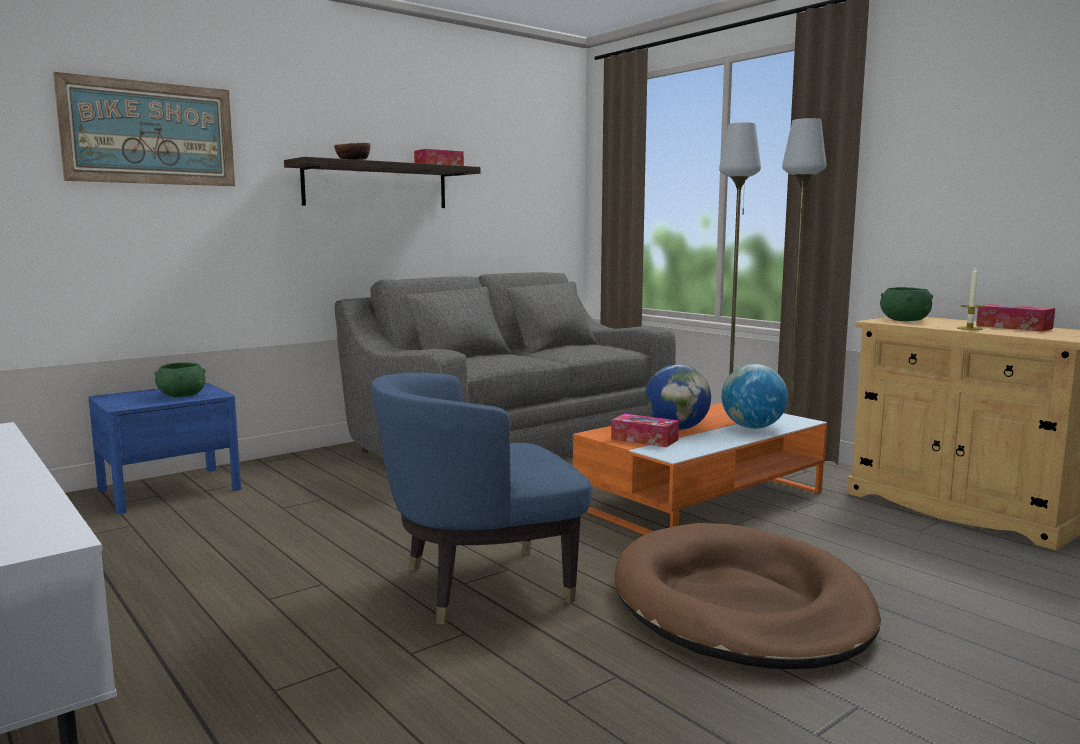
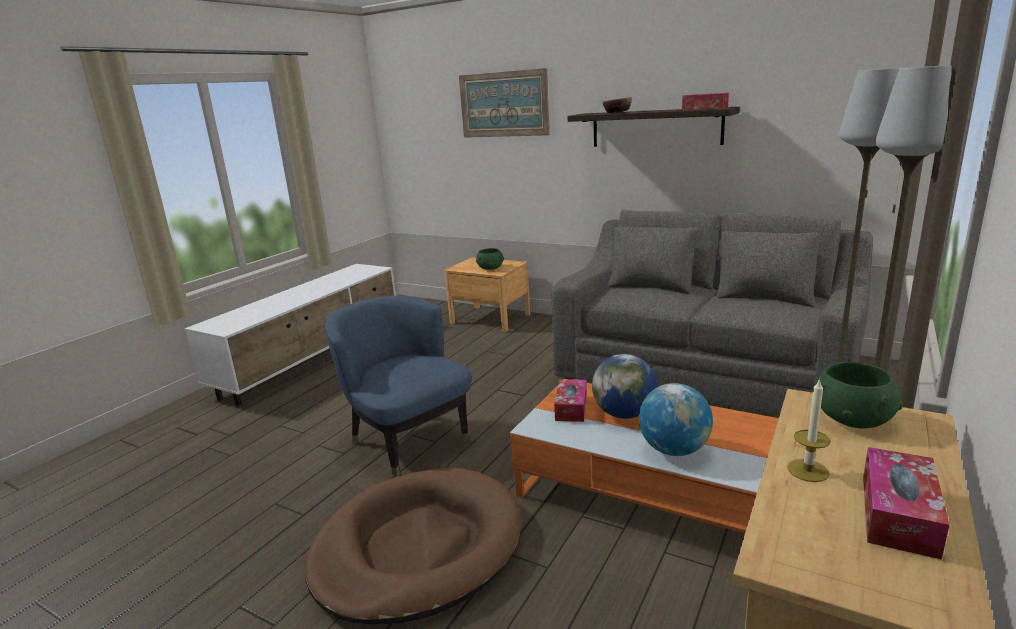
camera: 70 degrees right, 10 degrees up
blue nightstand [88,383,241,514] -> brown nightstand [445,257,530,332]

